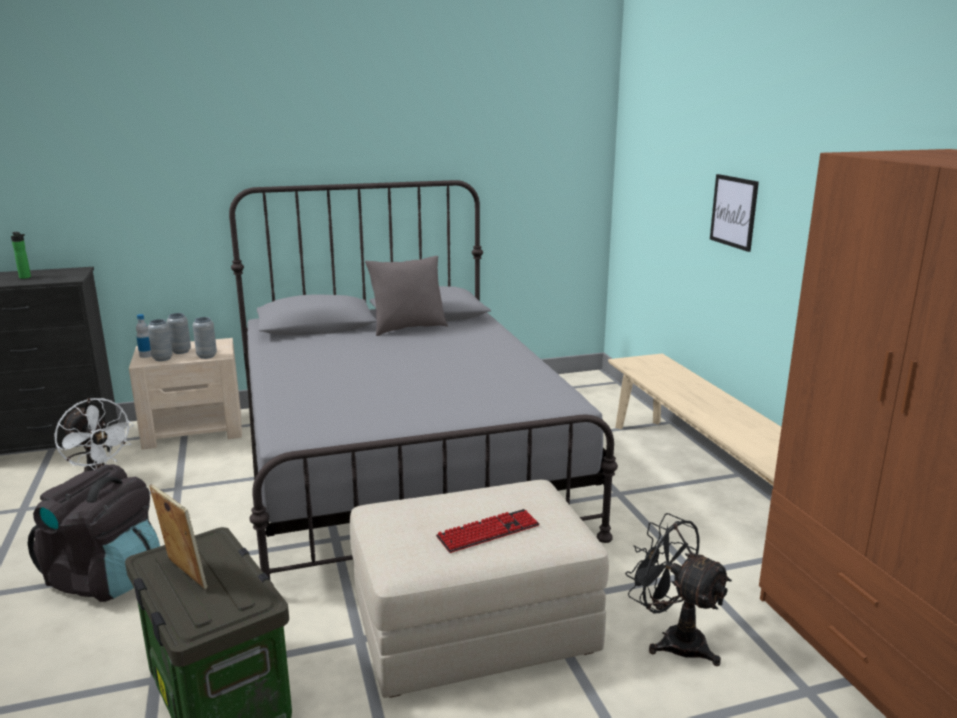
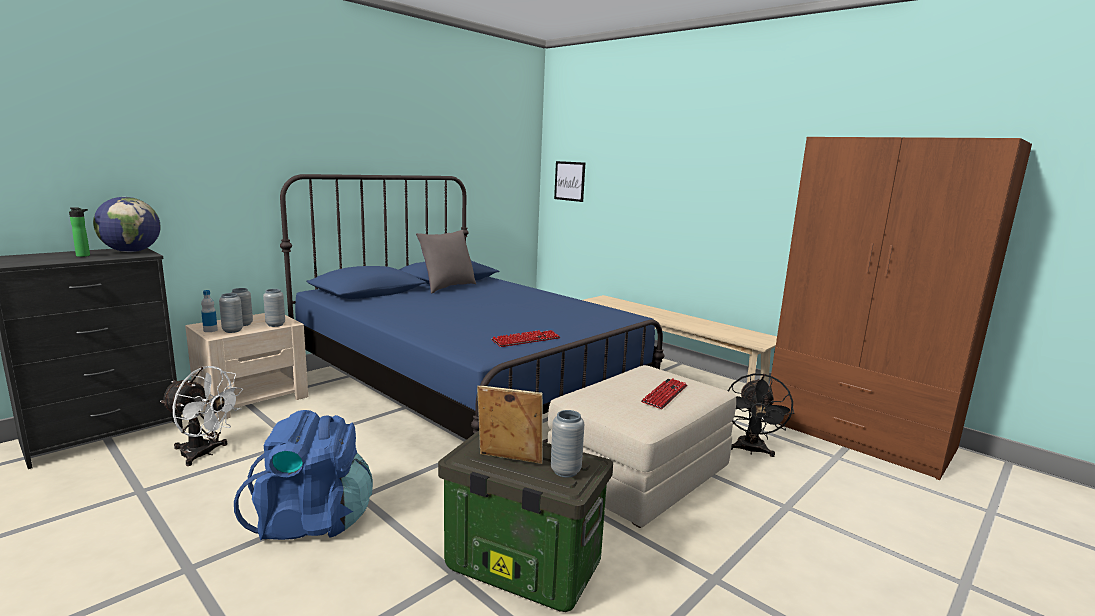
camera: 30 degrees left, 5 degrees down
black backpack [28,465,160,602] -> blue backpack [234,410,373,540]
grey bed [229,180,618,584] -> blue bed [280,174,665,443]
black fan [625,513,732,666] -> black fan turned 90 degrees counterclockwise [728,373,794,457]
picture [710,174,759,252] -> picture moved to [554,161,585,202]
none -> globe [93,197,161,252]
none -> keyboard [491,330,560,347]
none -> grey vase [551,410,584,478]

